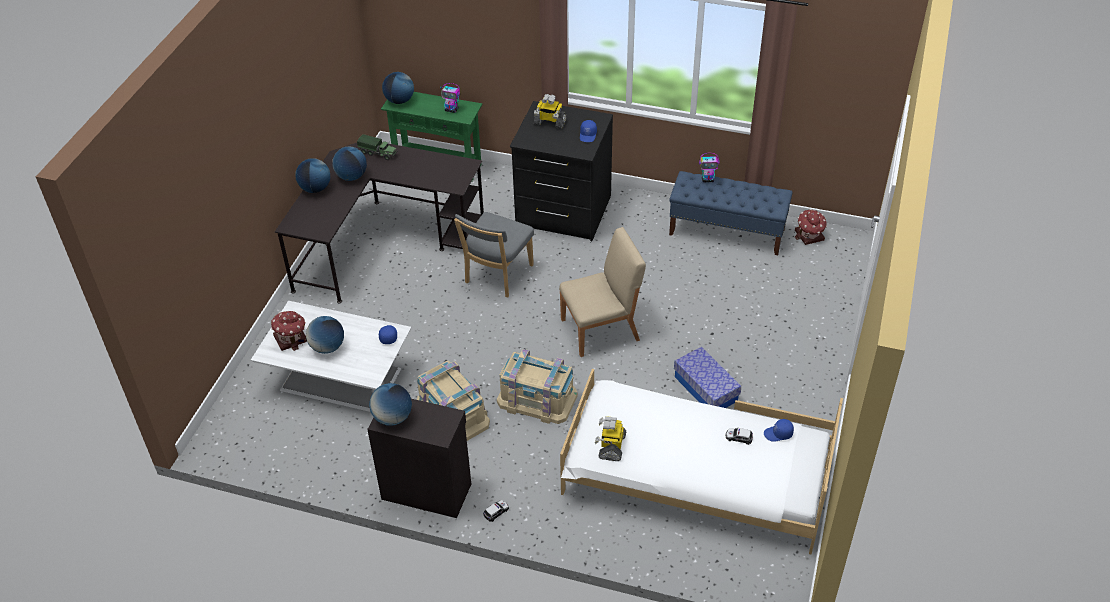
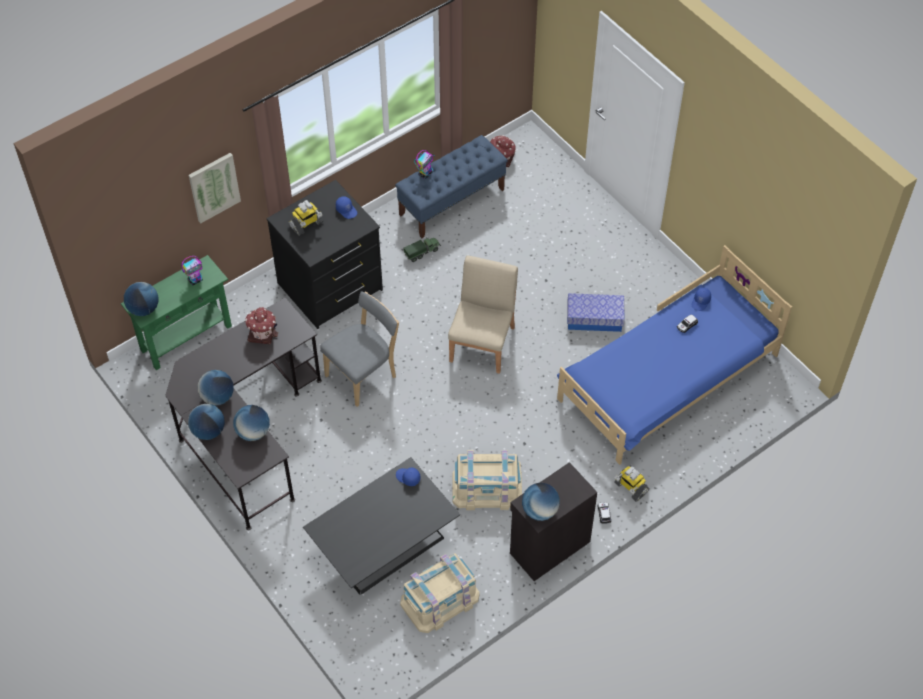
camera: 55 degrees left, 10 degrees up
white coffee table [251,301,411,412] -> black coffee table [303,457,460,595]
toy house [271,311,307,351] -> toy house moved to [245,307,278,344]
globe [306,316,344,354] -> globe moved to [233,405,270,441]
toy truck [357,134,398,160] -> toy truck moved to [403,237,441,262]
grey chair [454,212,534,297] -> grey chair turned 105 degrees counterclockwise [320,291,399,407]
beige storage box [497,349,578,424] -> beige storage box moved to [400,553,480,633]
white bed [560,369,843,554] -> blue bed [557,245,792,465]
toy robot [595,416,626,461] -> toy robot moved to [614,466,649,502]
none -> picture [189,153,241,223]

